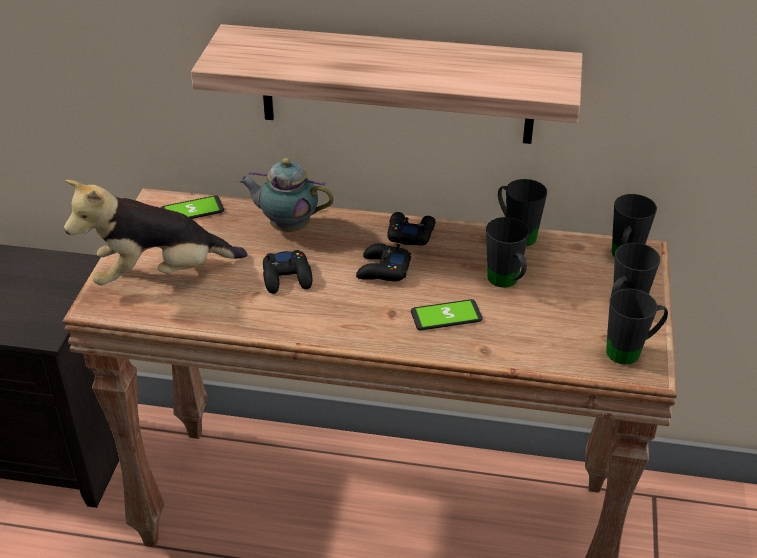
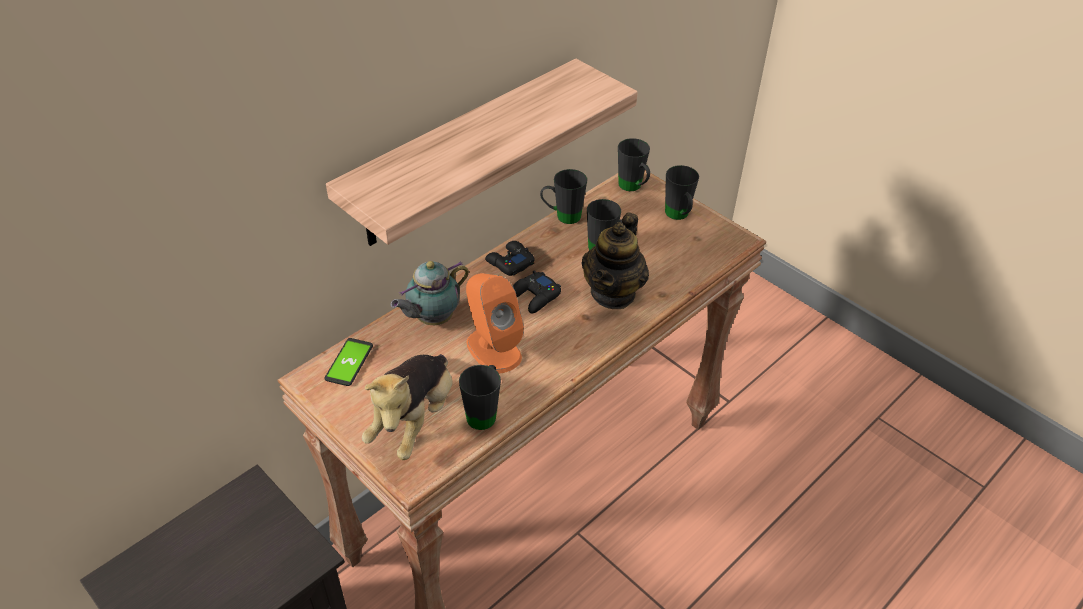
camera: 55 degrees left, 5 degrees up
black game controller [263,250,312,294] -> orange speaker [466,273,524,373]
phone [411,299,483,330] -> teapot [581,212,649,309]
black mug [606,289,668,364] -> black mug moved to [459,365,501,430]

